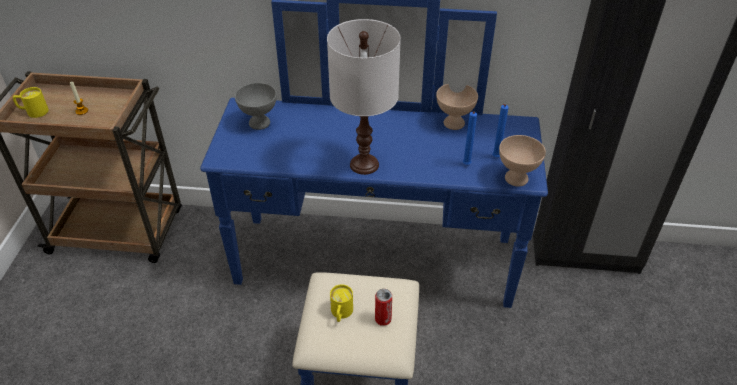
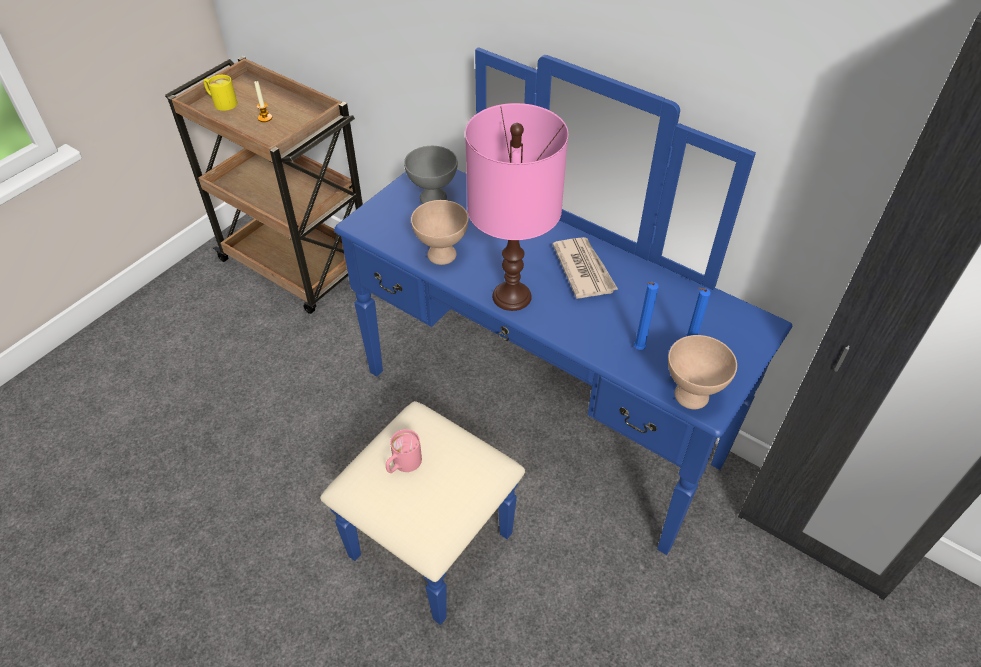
camera: 30 degrees right, 5 degrees up
white table lamp [327,19,401,175] -> pink table lamp [465,103,568,311]
yellow mug [330,284,353,322] -> pink mug [386,429,422,473]
can [375,289,392,326] -> none
beige bowl [436,84,478,130] -> beige bowl moved to [411,200,469,265]
none -> newspaper [553,237,618,299]

